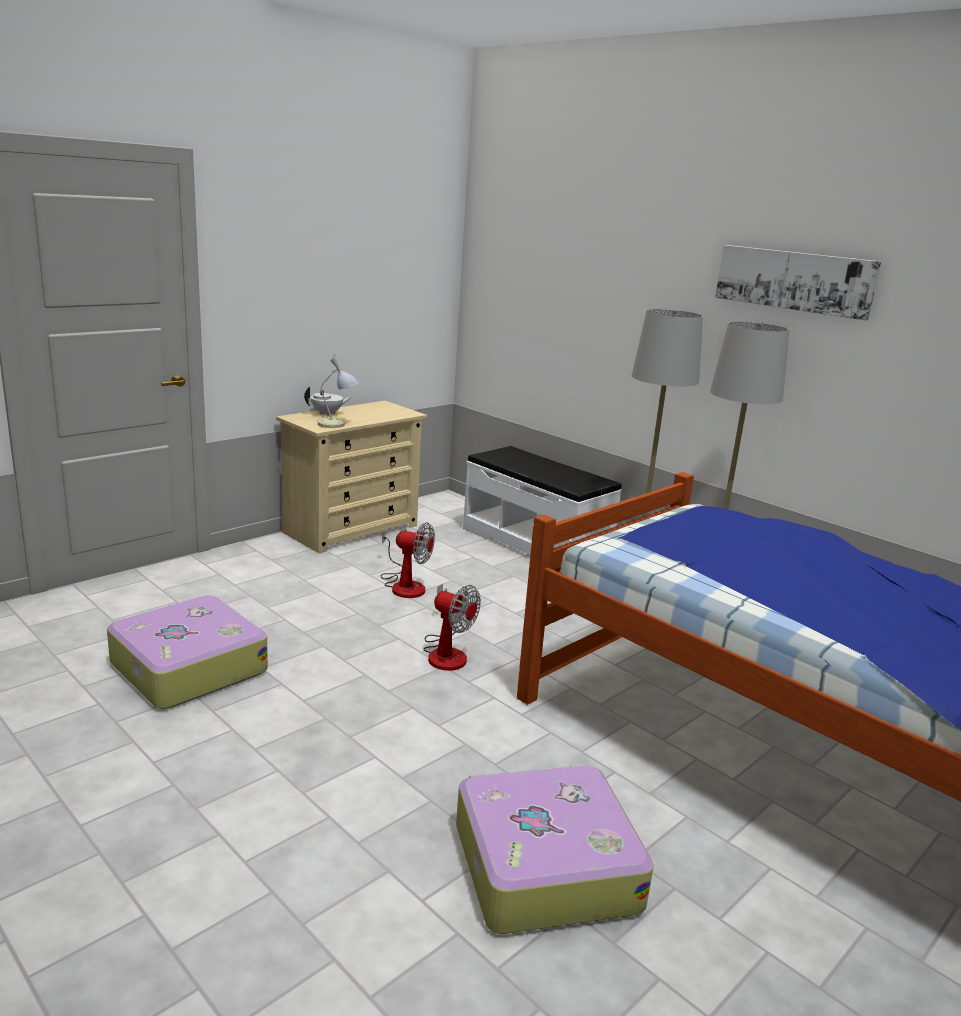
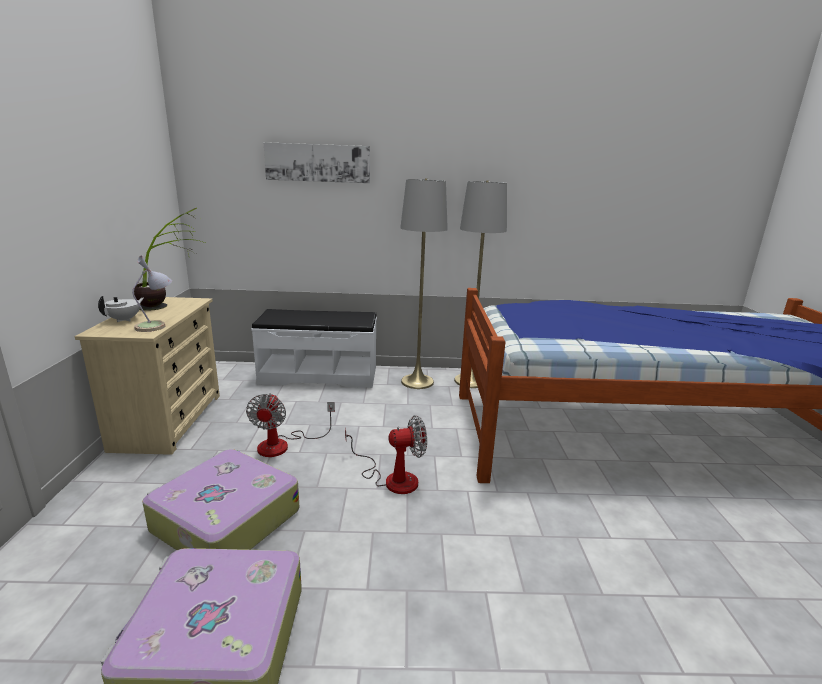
camera: 45 degrees left, 0 degrees up
fan [381,522,435,598] -> fan turned 120 degrees clockwise [246,393,335,457]
suitcase [456,764,654,934] -> suitcase moved to [143,449,299,550]
picture [715,245,881,321] -> picture moved to [264,142,370,183]
none -> potted plant [134,208,205,311]

